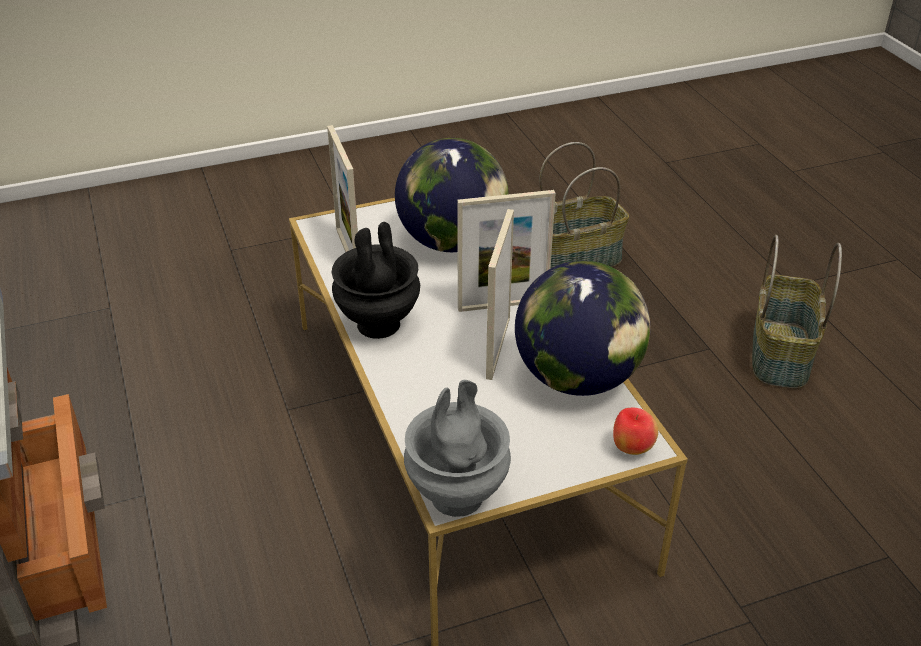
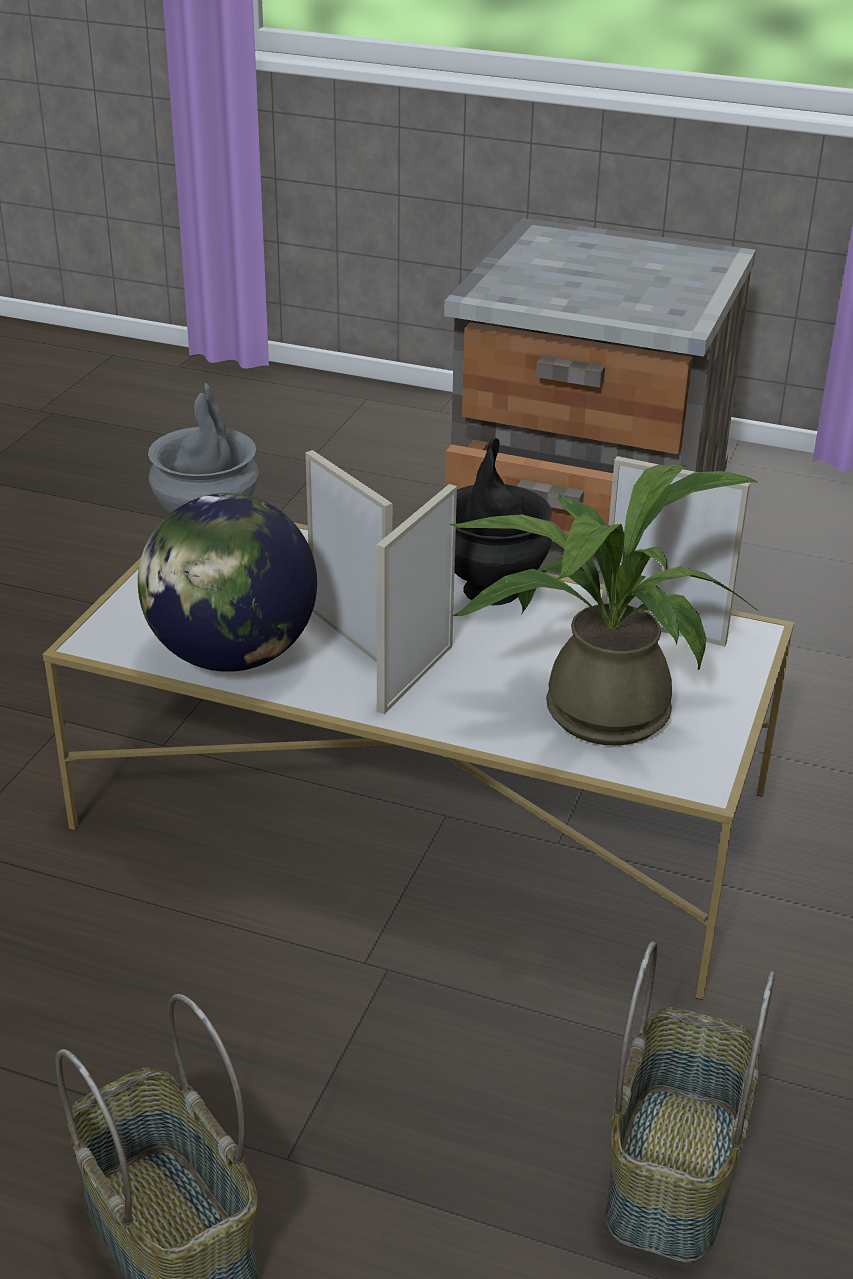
camera: 130 degrees right, 5 degrees down
globe [395,138,509,252] -> potted plant [450,465,759,745]
apple [613,408,658,455] -> none

